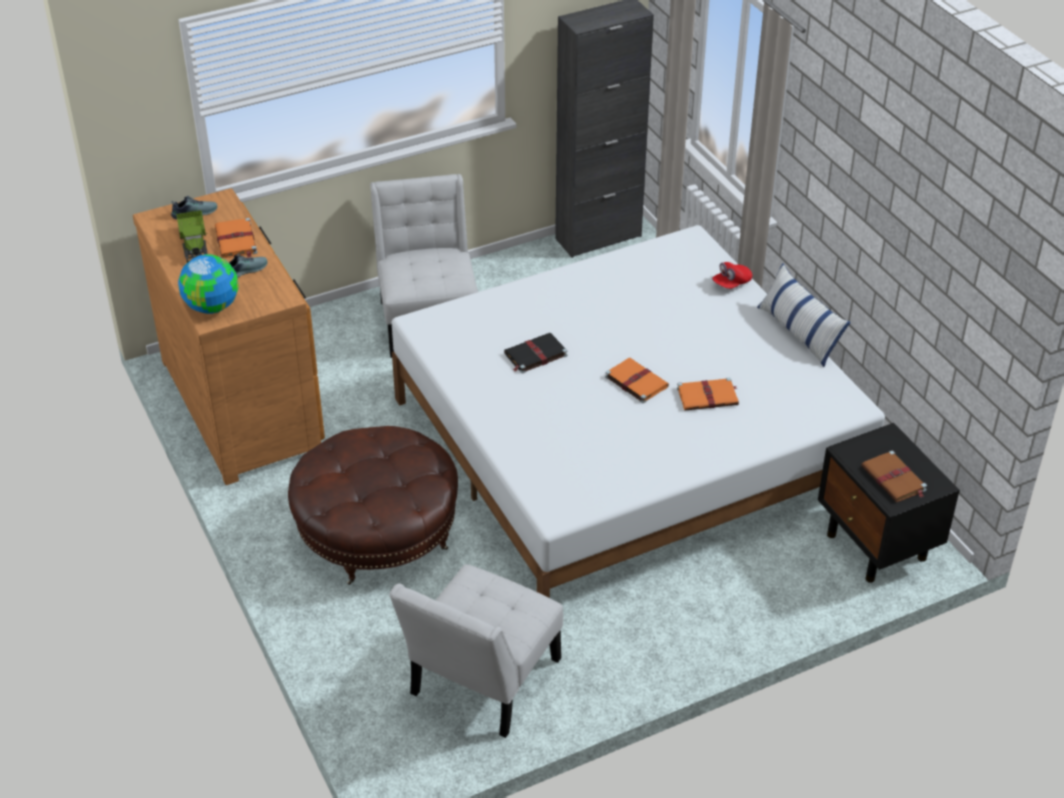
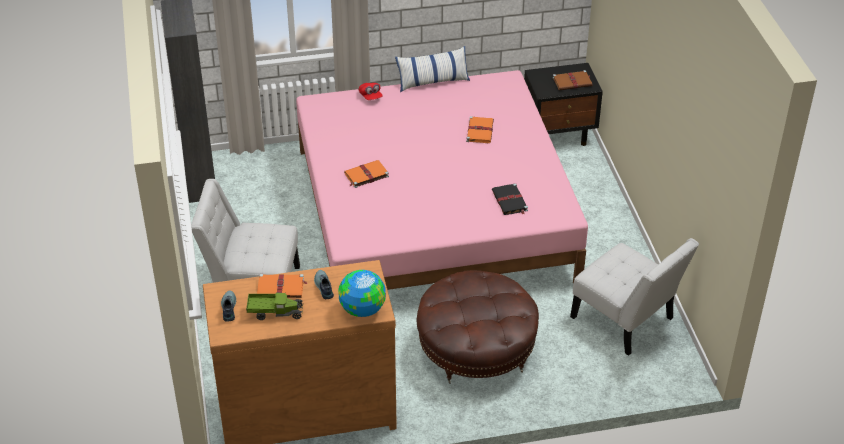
camera: 75 degrees left, 0 degrees up
white bed [391,225,885,598] -> pink bed [296,70,588,290]
black book [504,333,568,373] -> black book moved to [492,183,528,215]
orange book [605,358,669,403] -> orange book moved to [344,160,389,188]

